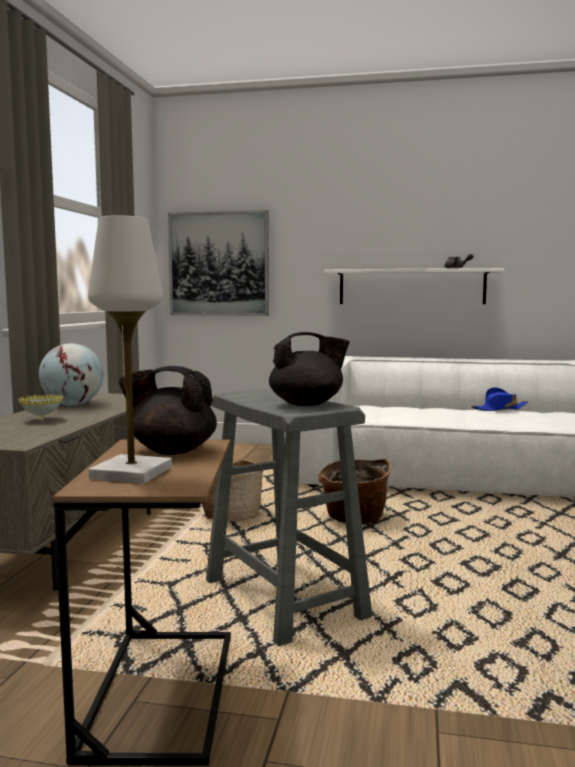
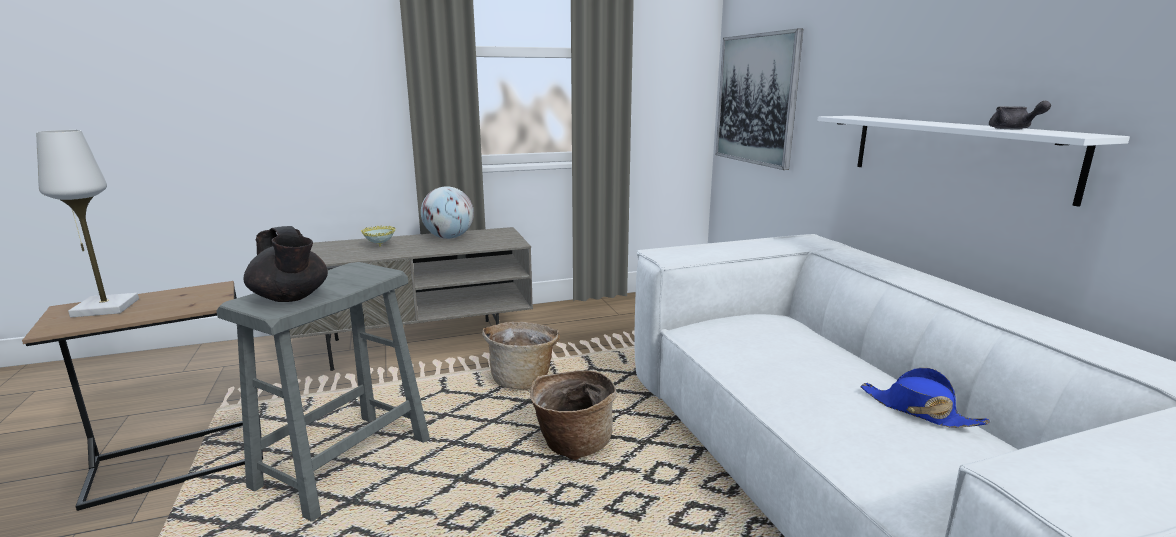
camera: 60 degrees right, 10 degrees up
black teapot [118,366,217,455] -> none

